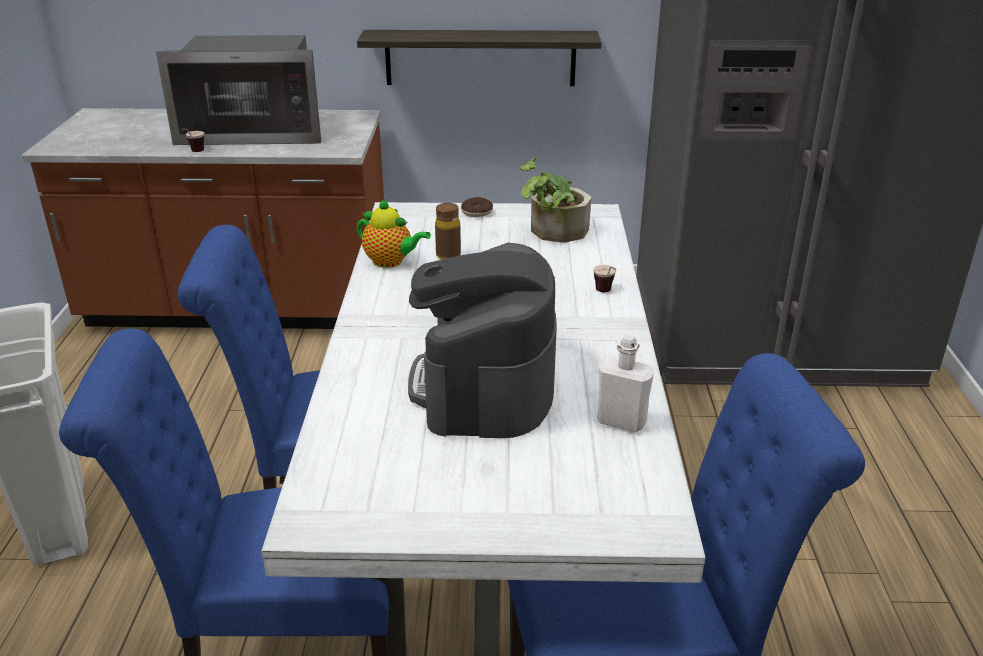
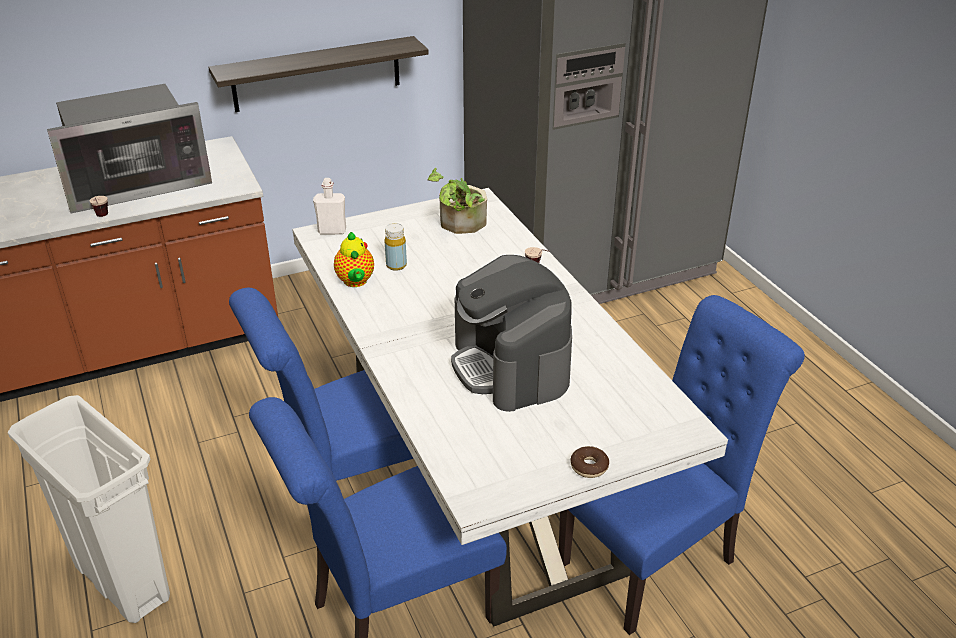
camera: 25 degrees left, 5 degrees up
teapot [357,199,431,268] -> teapot turned 75 degrees clockwise [334,232,374,287]
brown bottle [435,203,461,260] -> yellow bottle [385,223,407,271]
donut [461,197,493,217] -> donut moved to [570,446,609,478]
white bottle [597,334,654,432] -> white bottle moved to [313,178,346,234]

